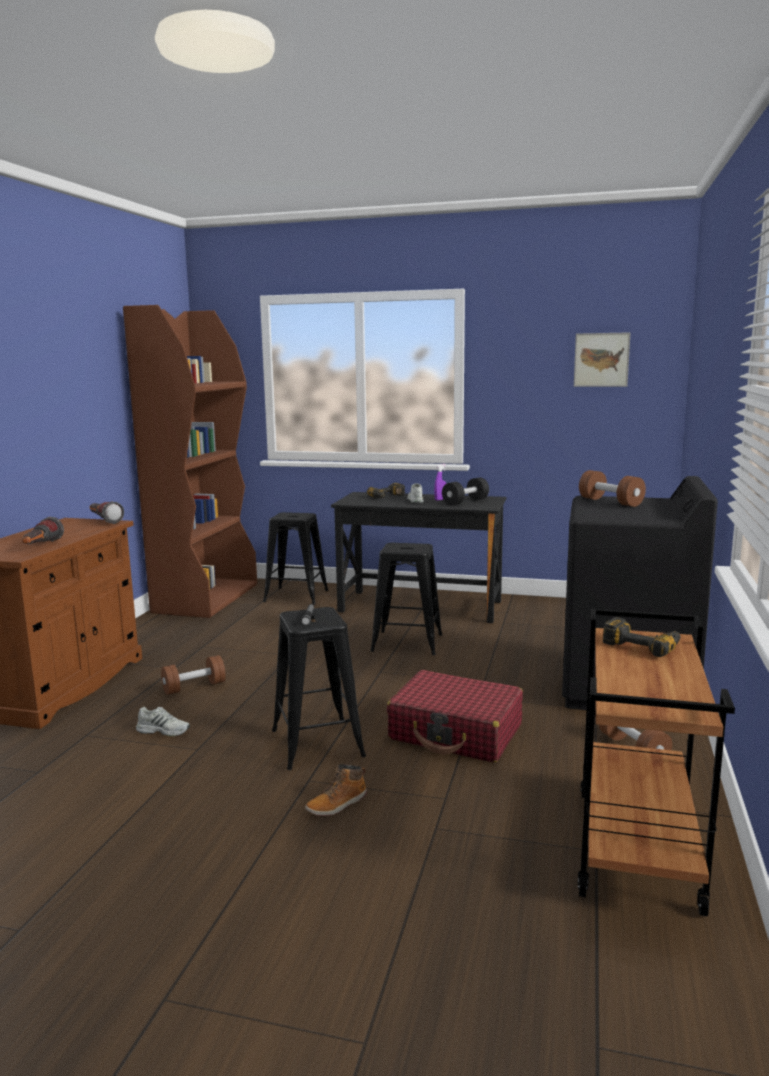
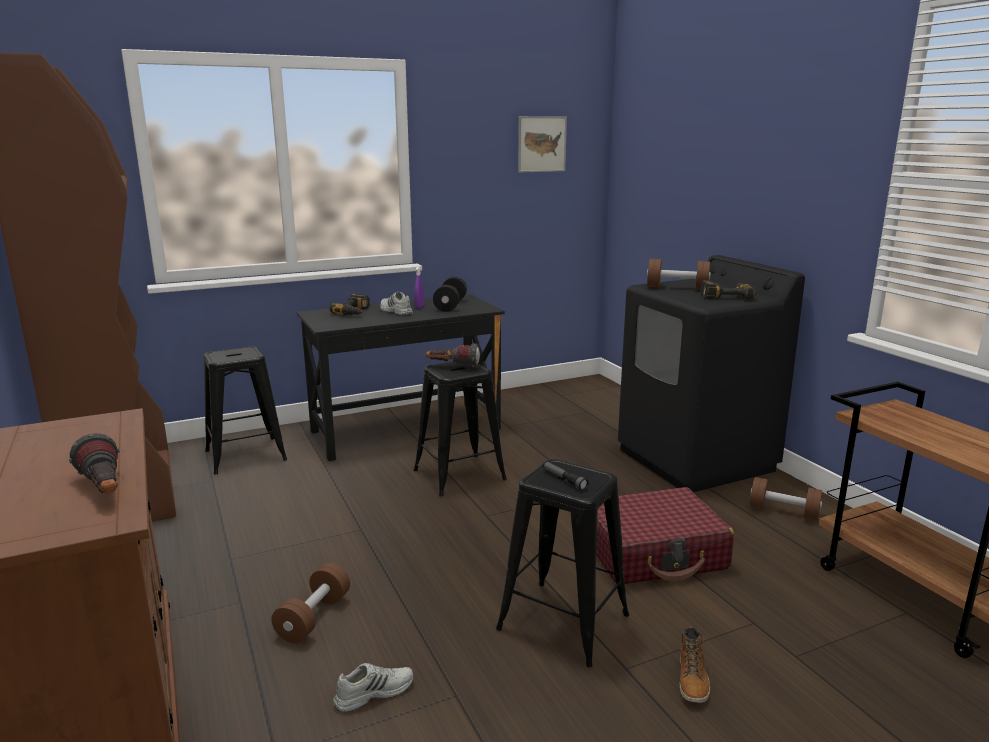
camera: 40 degrees left, 5 degrees up
flashlight [90,501,124,524] -> flashlight moved to [426,343,480,368]
power drill [603,617,681,657] -> power drill moved to [700,281,756,299]

